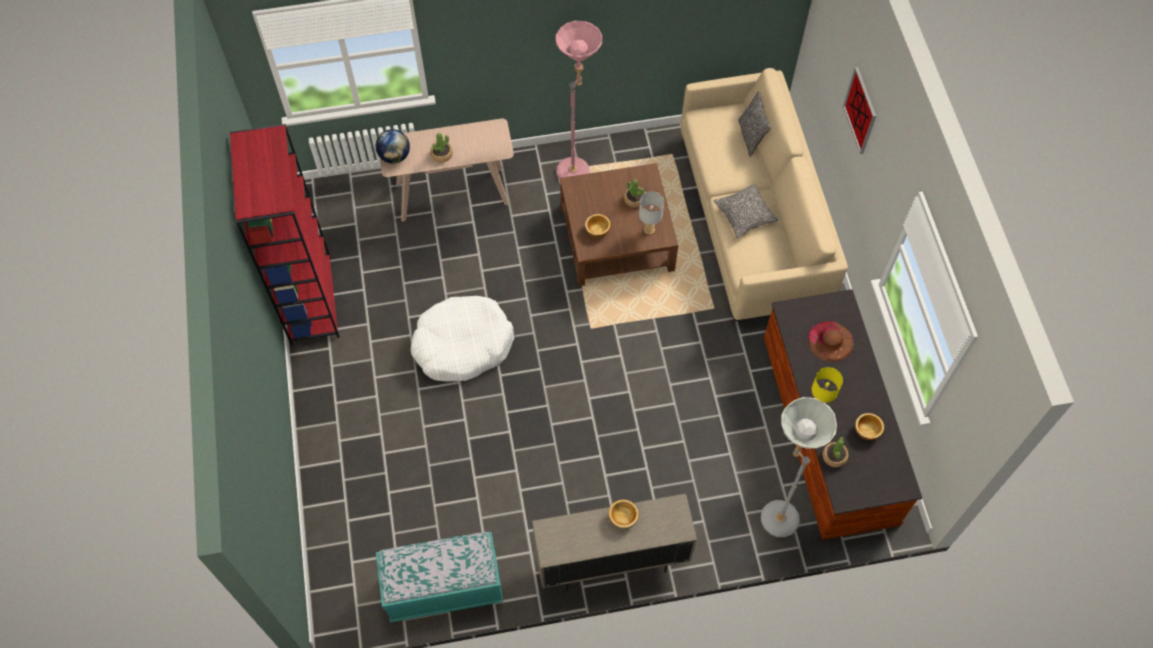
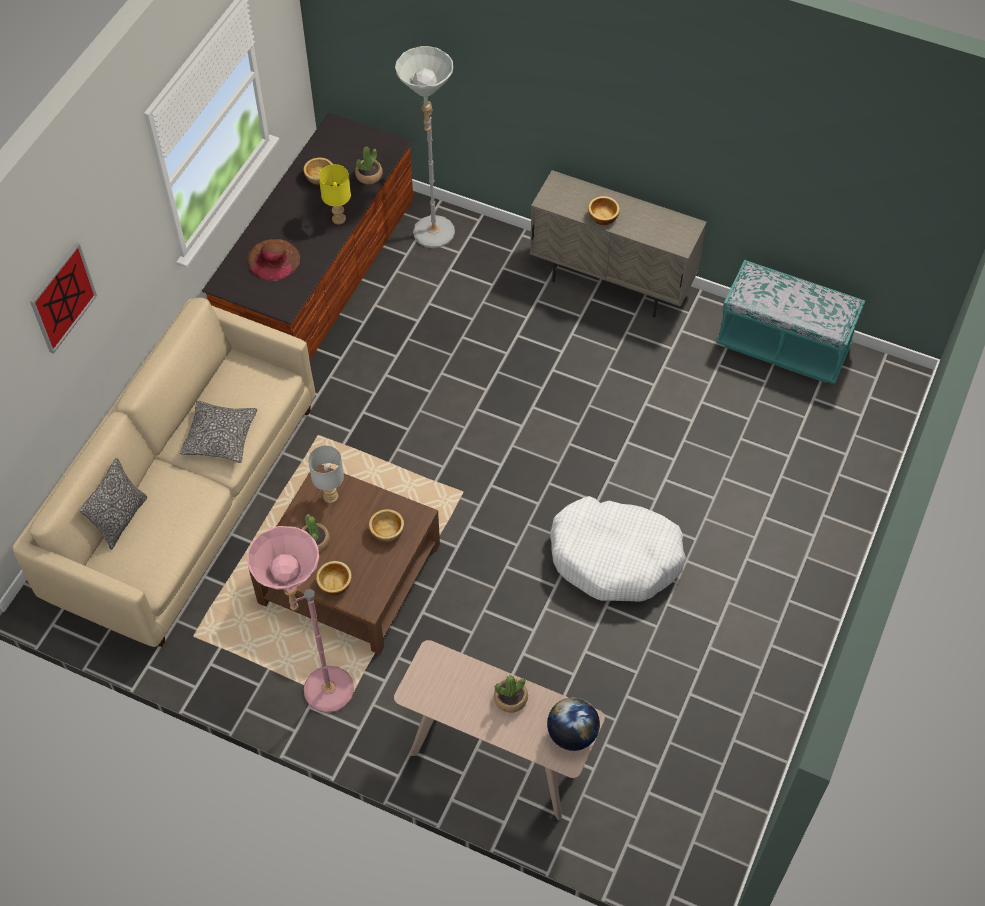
camera: 145 degrees left, 5 degrees down
red bookcase [230,124,339,345] -> none
none -> bowl [316,561,352,595]

